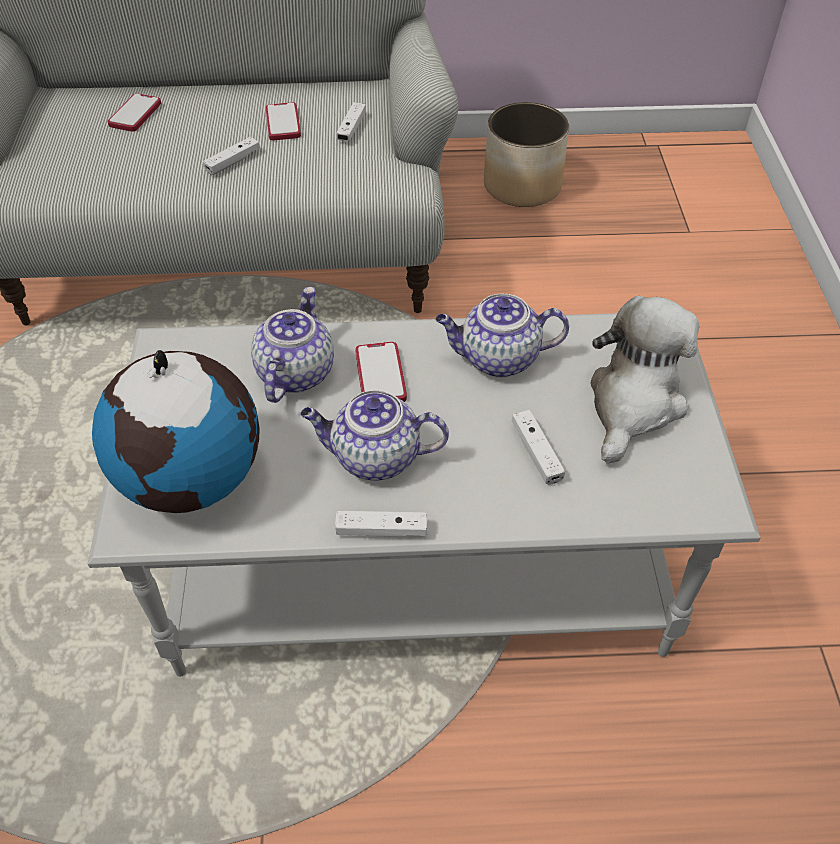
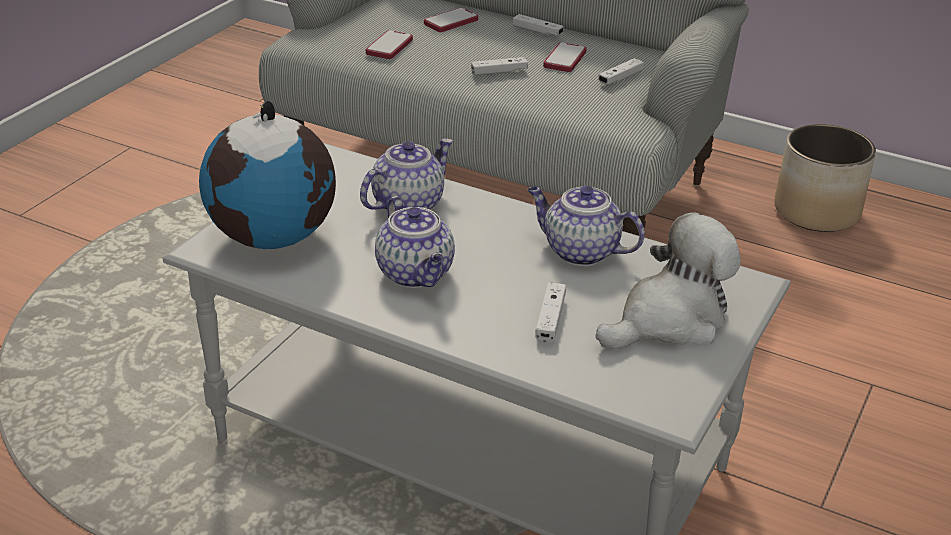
camera: 30 degrees right, 15 degrees down
teapot [300,390,449,481] -> teapot turned 150 degrees counterclockwise [375,196,455,288]
white game controller [335,511,427,537] -> white game controller moved to [513,14,563,36]
phone [355,342,407,402] -> phone moved to [366,30,413,59]

